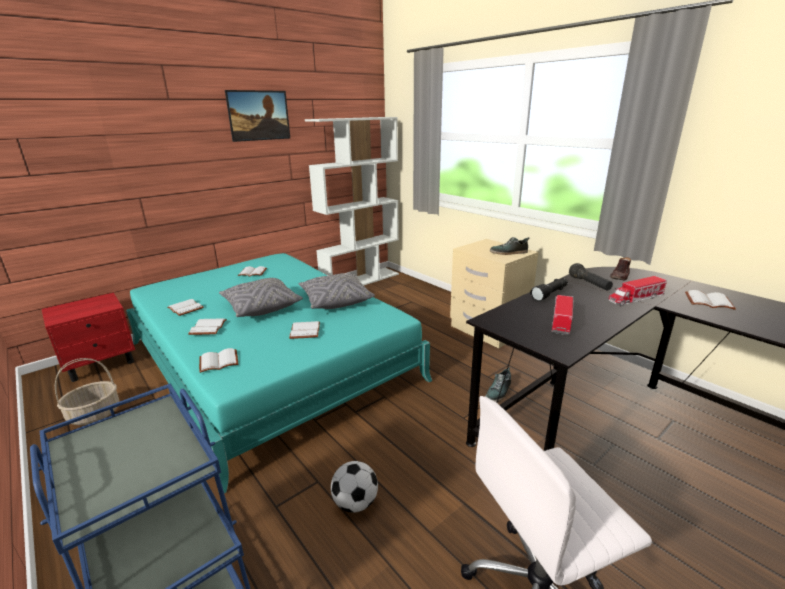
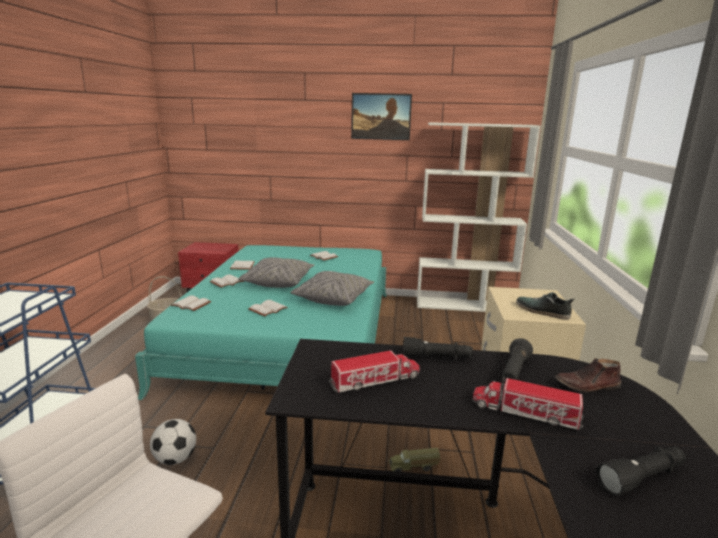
camera: 45 degrees right, 5 degrees down
shoe [485,367,511,402] -> toy truck [389,448,440,472]
white book [685,290,736,310] -> black flashlight [596,446,685,496]

